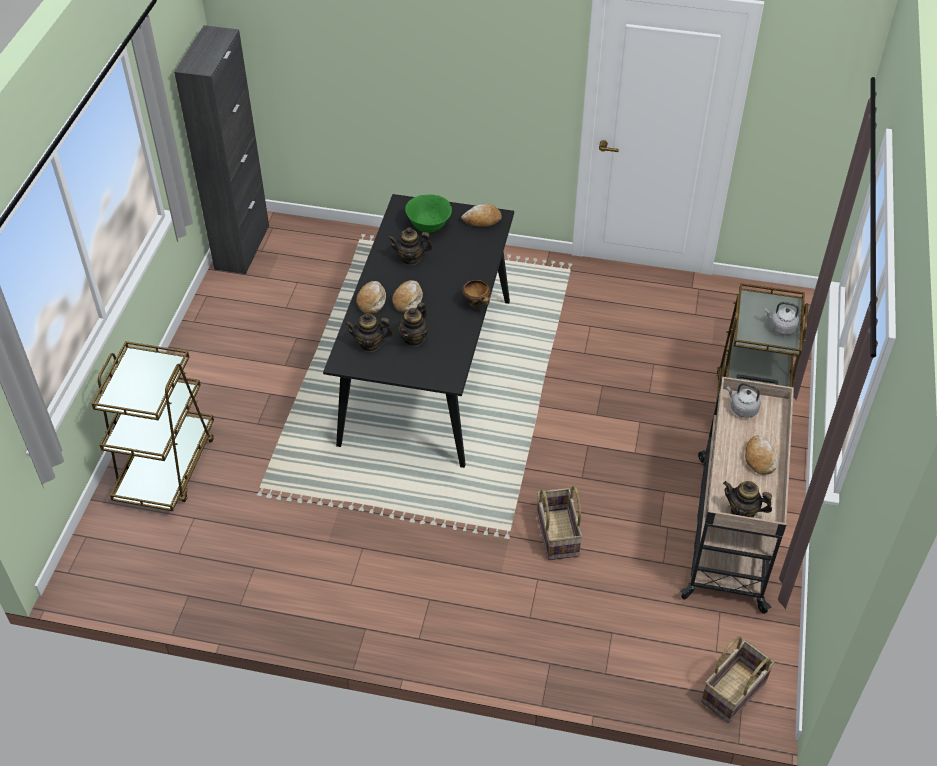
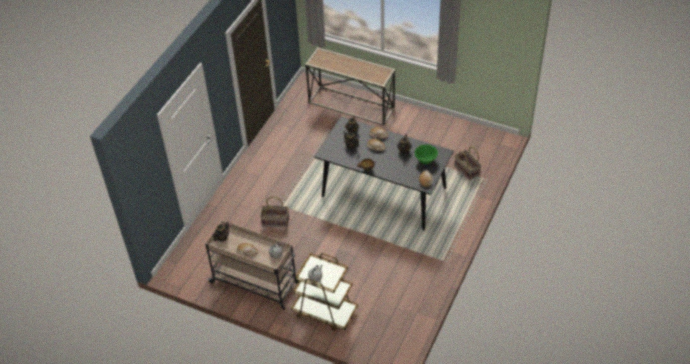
camera: 105 degrees right, 0 degrees up
brown cart [91,341,214,511] -> console table [305,47,396,125]
black cabinet [174,25,269,274] -> none
basket [701,636,774,723] -> basket moved to [454,146,481,180]

